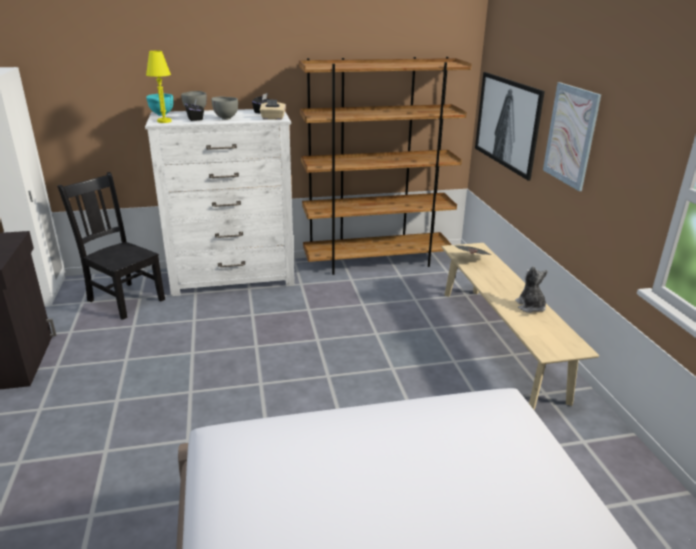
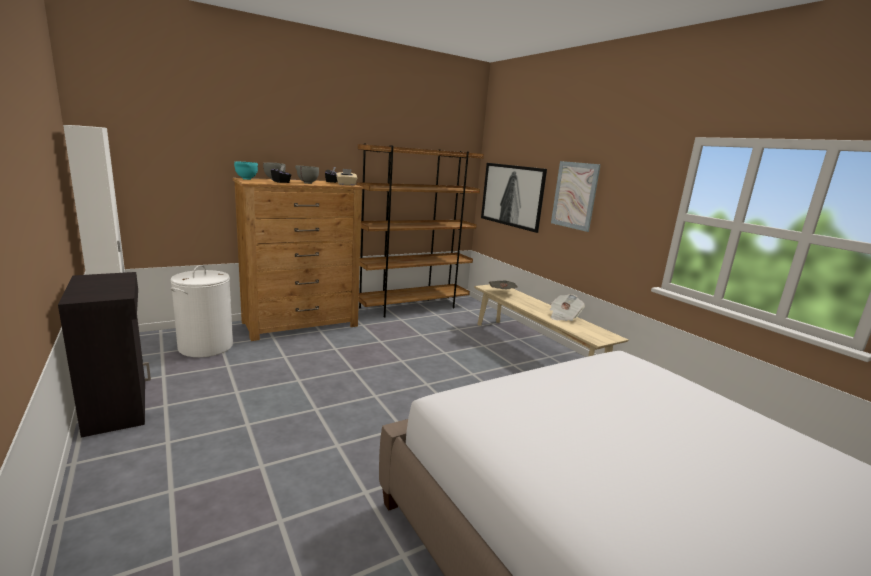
camera: 20 degrees left, 10 degrees down
black chair [57,172,165,320] -> white laundry basket [170,265,233,357]
white dresser [145,109,295,296] -> brown dresser [233,178,363,341]
yellow table lamp [146,51,172,123] -> none
plush toy [515,266,548,313] -> newspaper [550,294,585,321]

